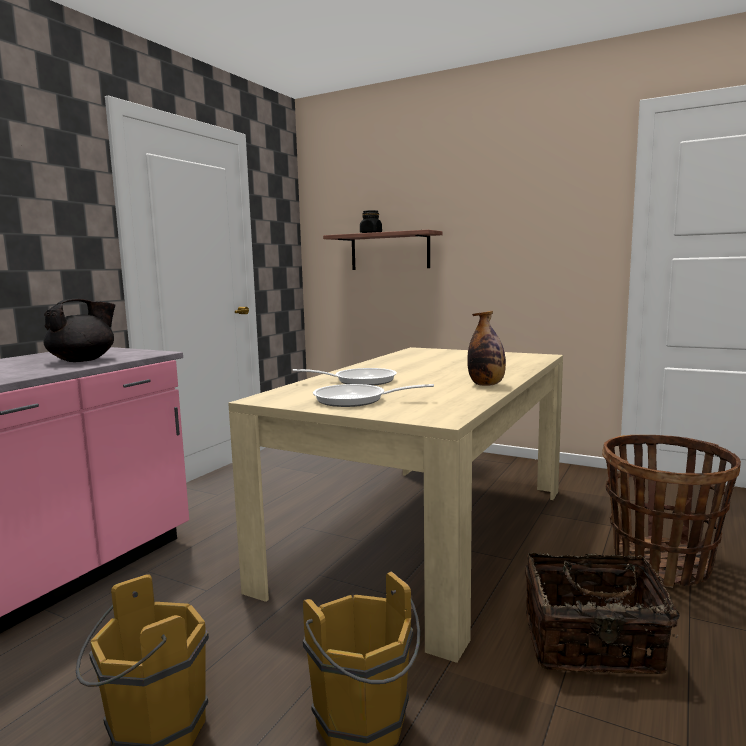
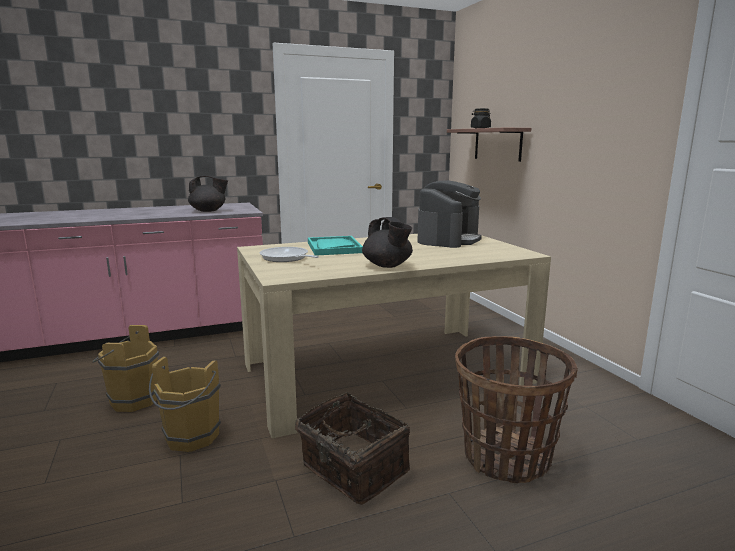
camera: 40 degrees right, 5 degrees up
frying pan [293,368,397,386] -> turquoise tray [308,236,363,256]
bottle [467,311,506,386] -> black teapot [362,217,413,268]
none -> coffee machine [418,180,482,248]

